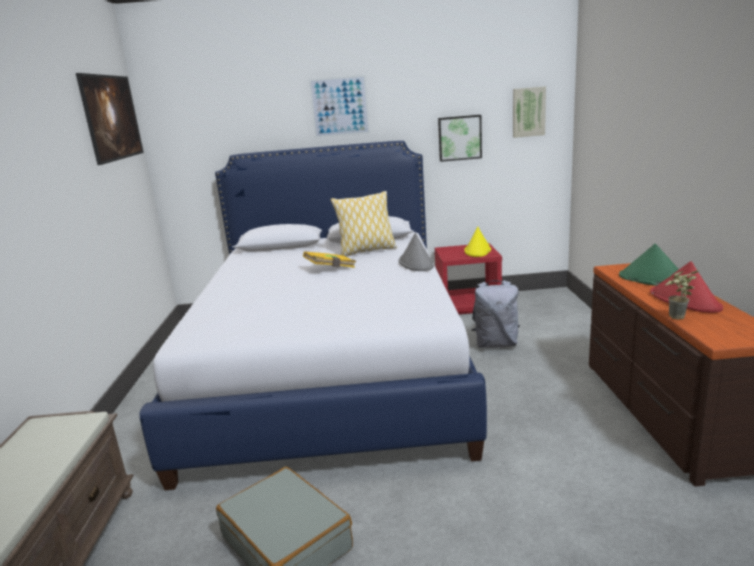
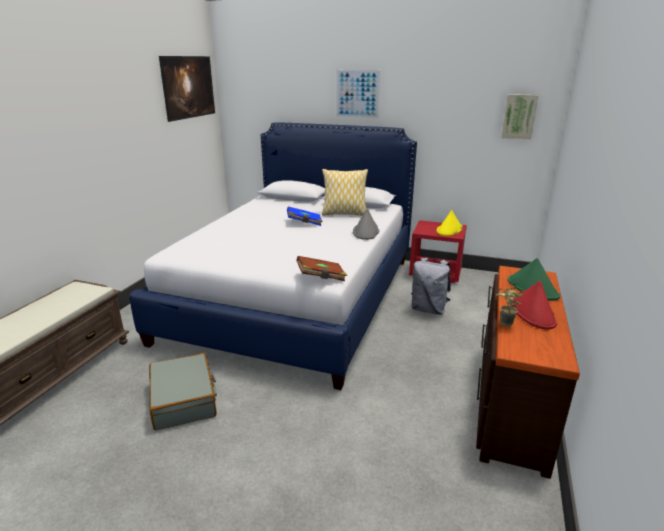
camera: 20 degrees right, 5 degrees up
yellow book [303,251,356,268] -> blue book [287,207,323,226]
picture [438,115,482,162] -> none
none -> brown book [296,256,347,281]

